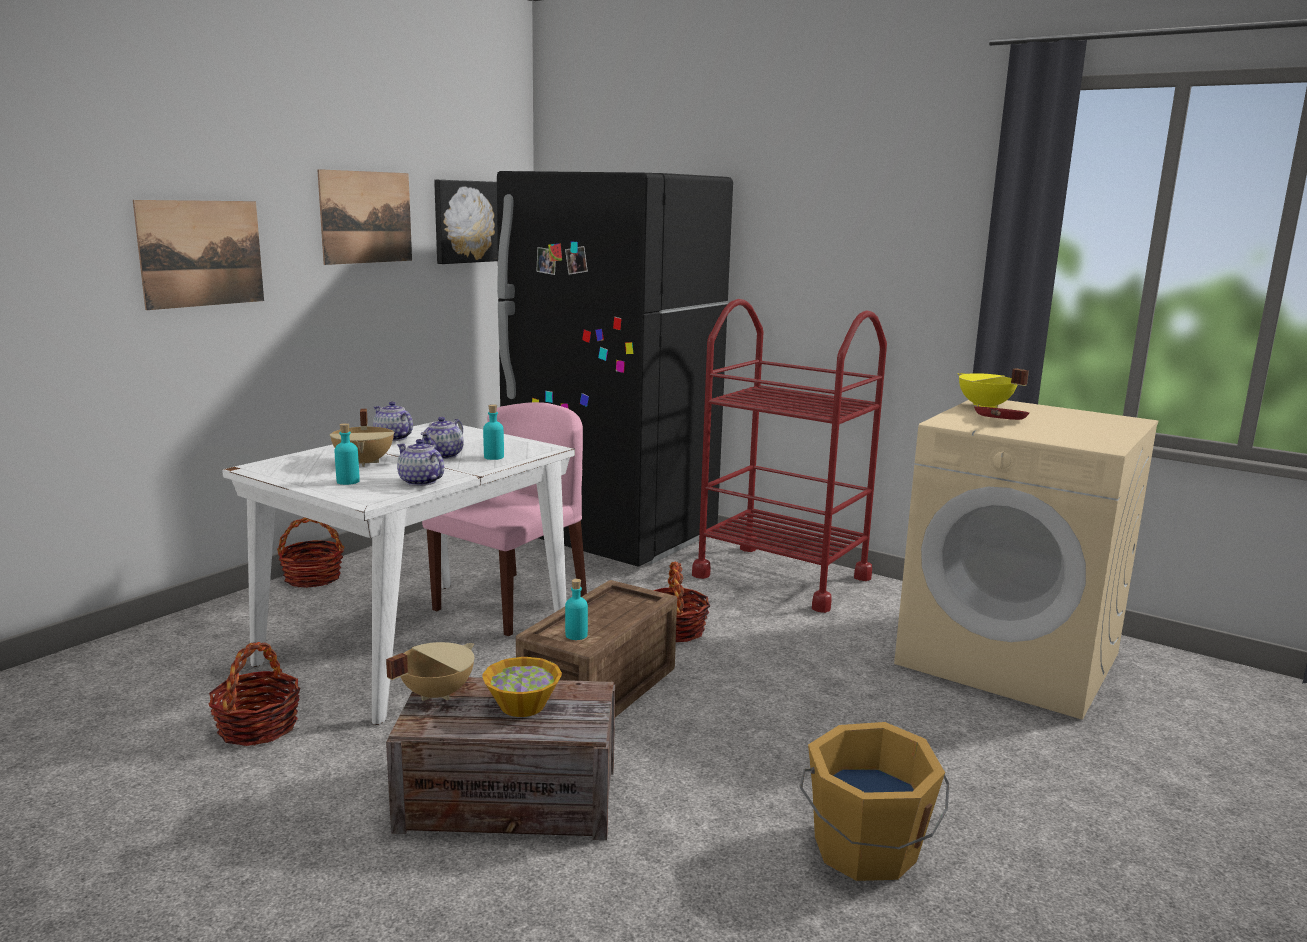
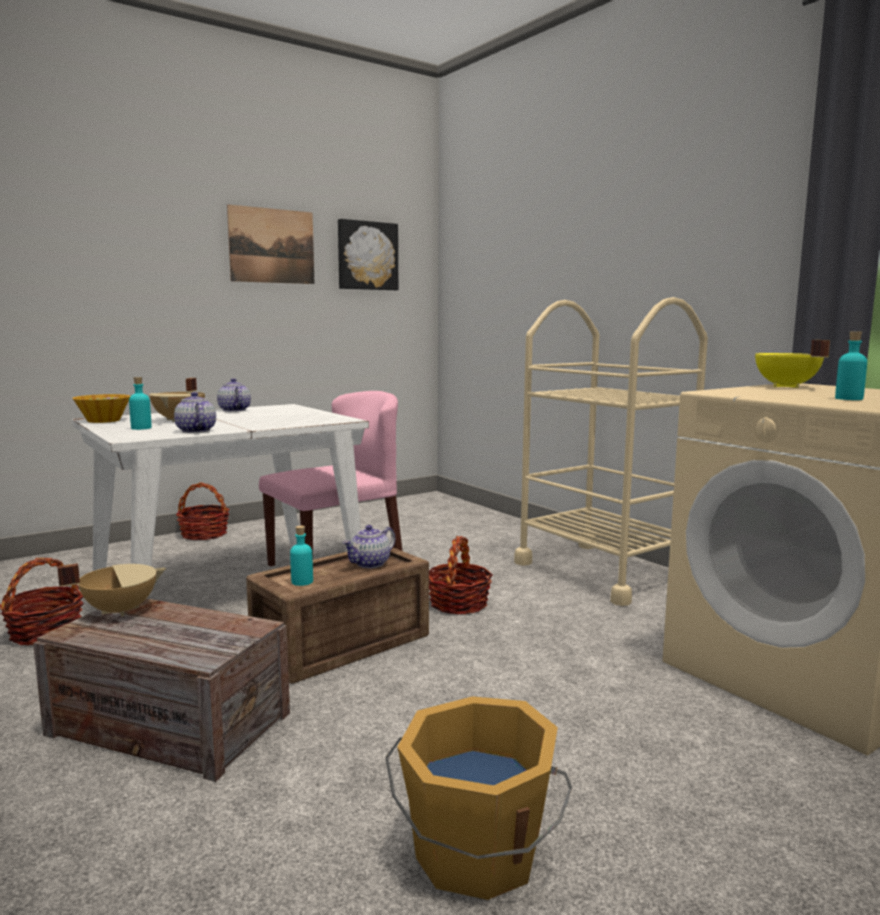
camera: 20 degrees right, 5 degrees down
picture [133,200,264,310] -> none
teapot [421,417,464,459] -> teapot moved to [343,525,395,568]
bowl [482,657,562,717] -> bowl moved to [73,394,131,423]
turquoise bottle [483,404,504,460] -> turquoise bottle moved to [835,331,867,400]
black fridge [497,171,733,567] -> none
red cart [692,299,887,613] -> beige cart [514,297,708,606]
red frying pan [974,406,1030,420] -> none

